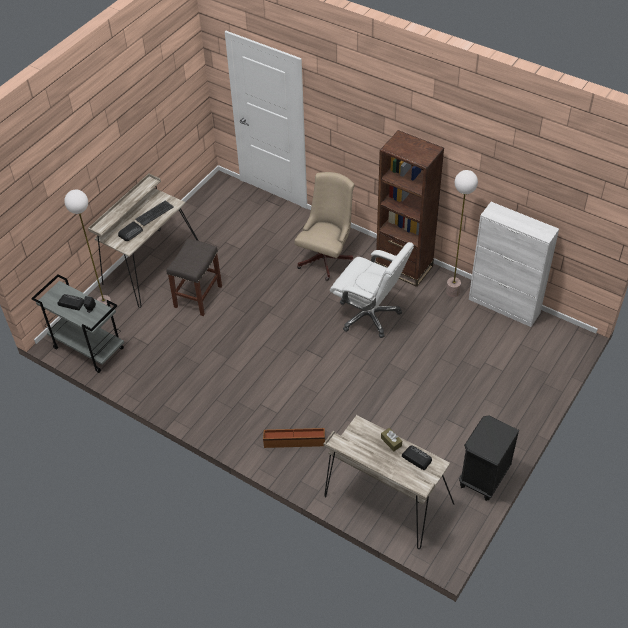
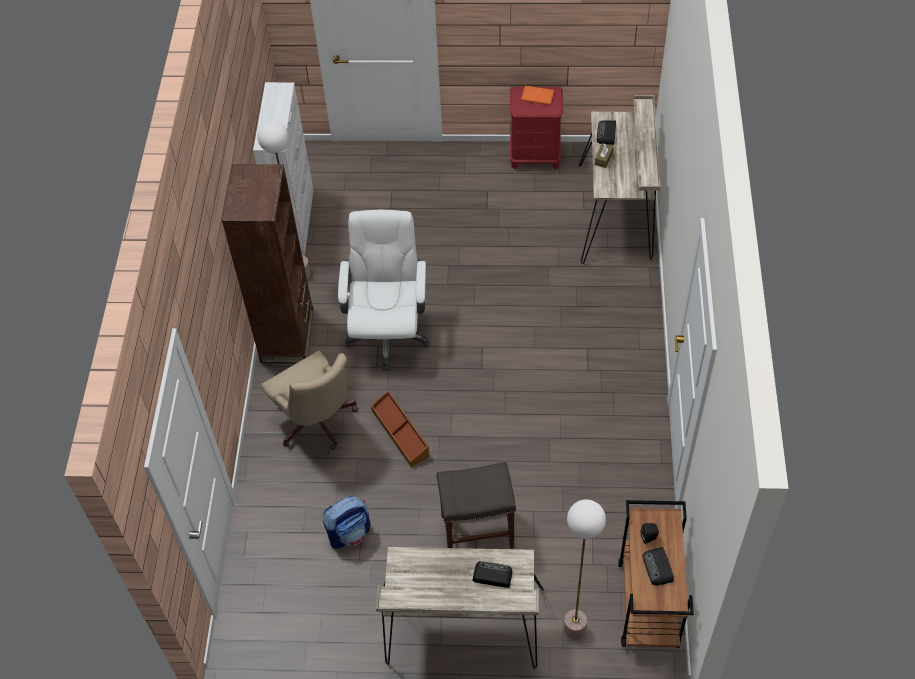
camera: 120 degrees left, 5 degrees up
grey cart [31,274,124,373] -> brown cart [618,500,694,648]
keyboard [135,200,174,226] -> none
brown storage box [263,428,325,448] -> brown storage box moved to [371,390,429,467]
beige office chair [295,172,354,281] -> beige office chair turned 120 degrees counterclockwise [261,350,358,450]
black nightstand [459,415,519,501] -> red nightstand [510,87,563,170]
none -> backpack [323,496,370,549]
none -> orange book [521,86,554,105]

